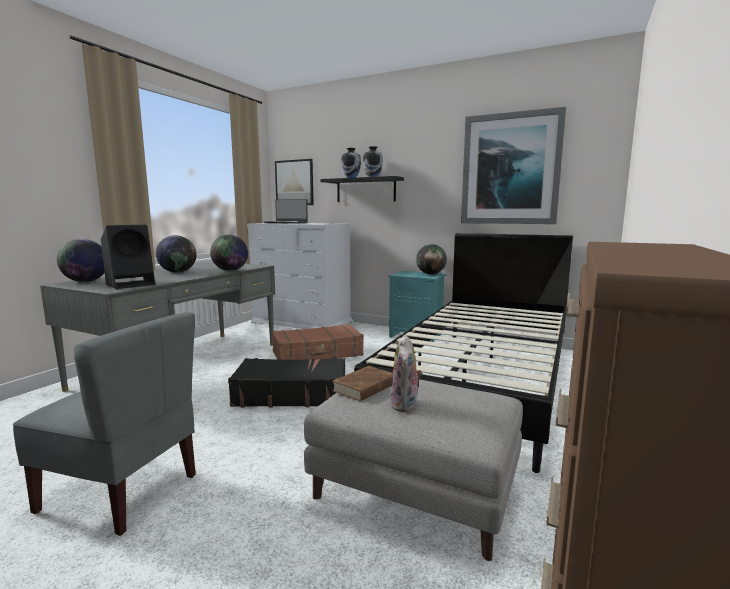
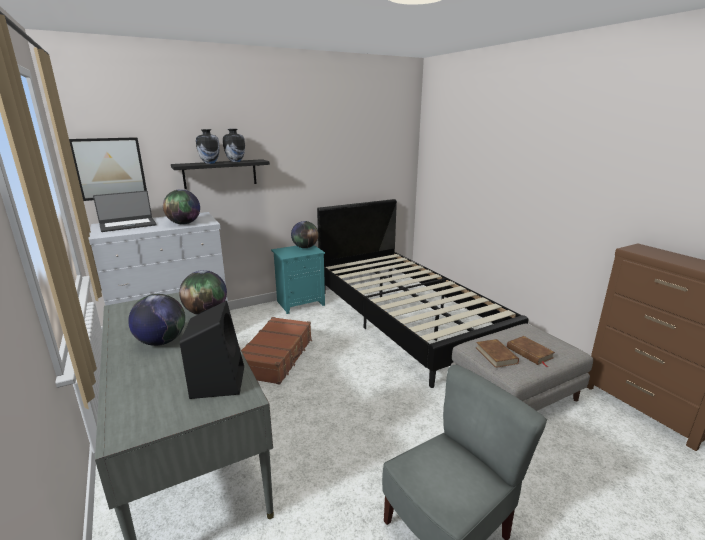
camera: 55 degrees left, 10 degrees up
globe [57,239,105,282] -> globe moved to [163,189,200,224]
black suitcase [228,358,345,408] -> none
plush toy [390,335,423,412] -> brown book [507,336,555,367]
picture [461,107,566,224] -> none

